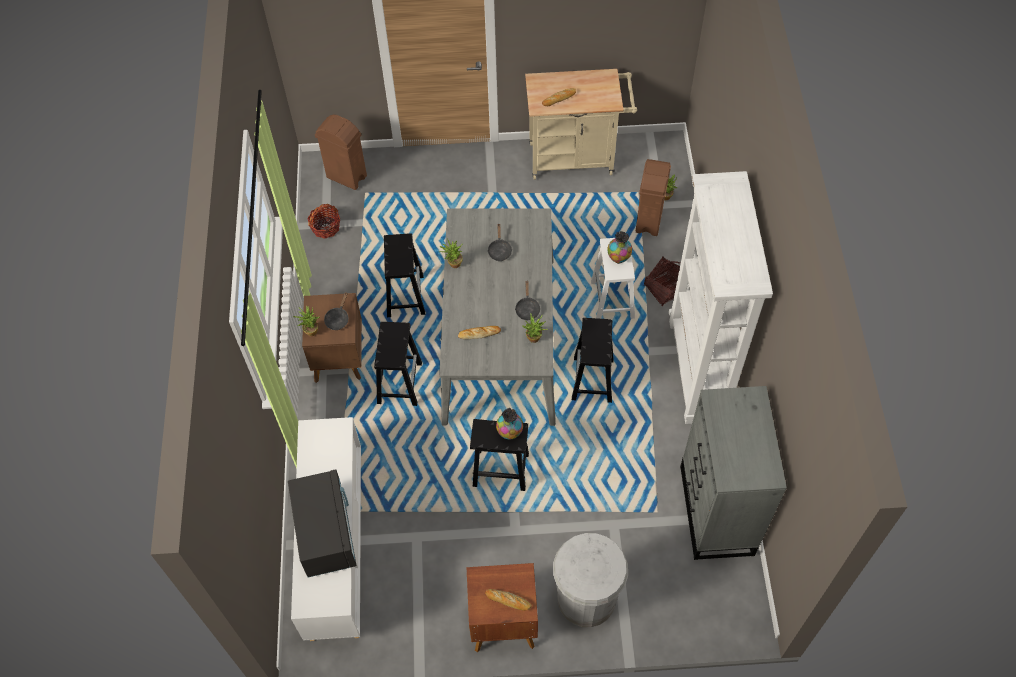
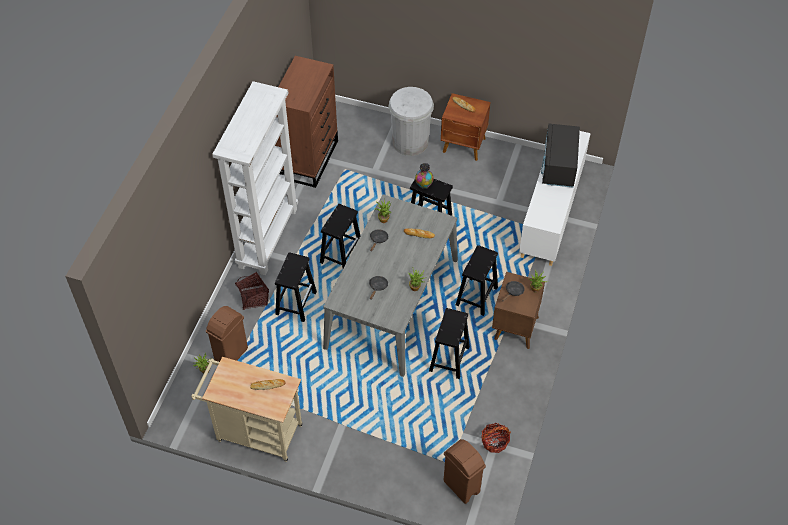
camera: 160 degrees left, 5 degrees down
white stool [591,238,635,319] -> black stool [275,252,317,322]
vase [607,231,632,264] -> none
grey dresser [680,386,787,560] -> brown dresser [275,56,338,188]

